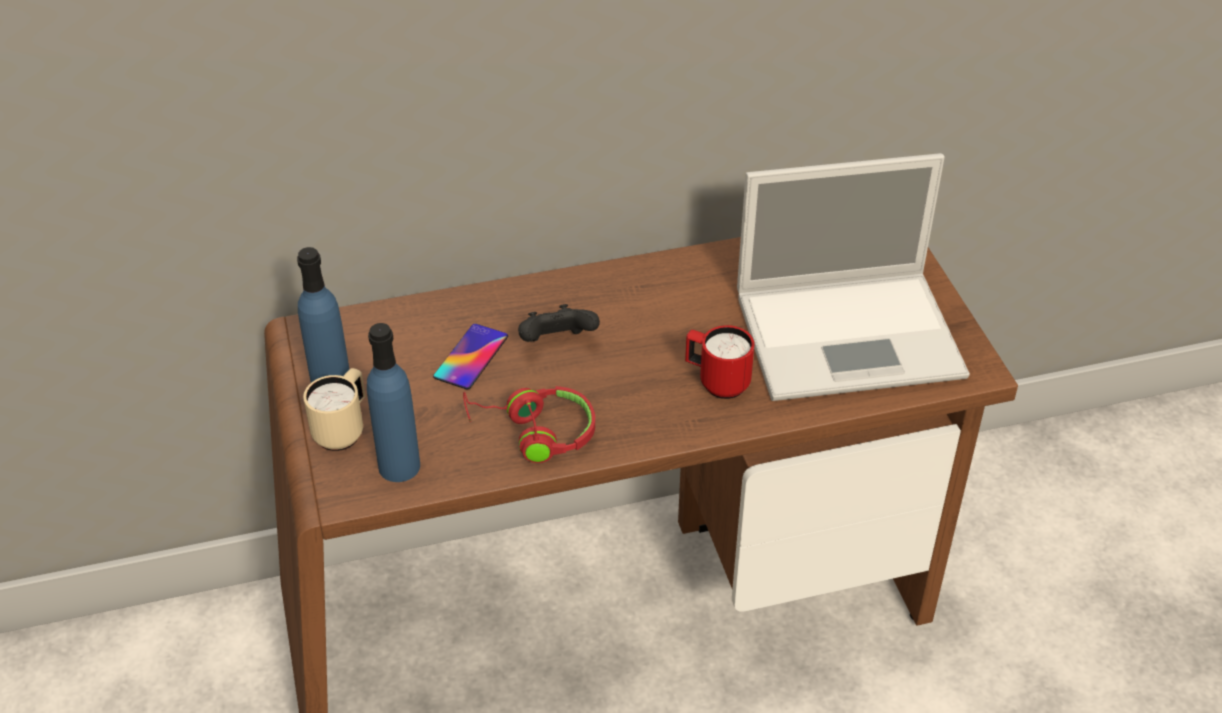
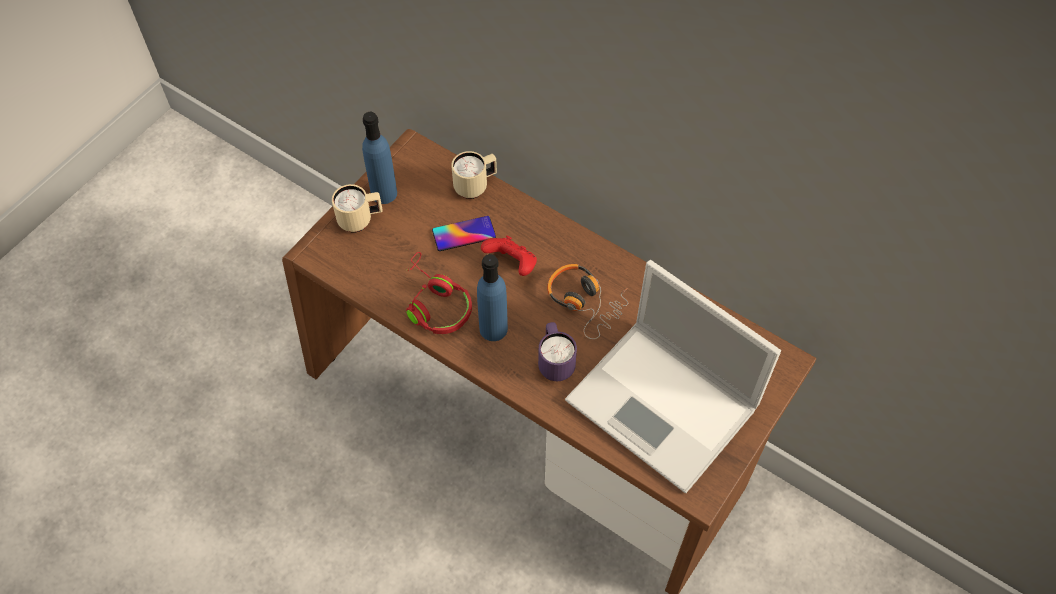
camera: 50 degrees right, 15 degrees up
blue bottle [367,323,420,482] -> blue bottle moved to [477,254,508,341]
black game controller [518,304,600,342] -> red game controller [481,236,537,276]
red mug [685,325,754,399] -> purple mug [538,322,577,381]
none -> beige mug [451,151,497,199]
none -> headphones [547,264,628,339]

